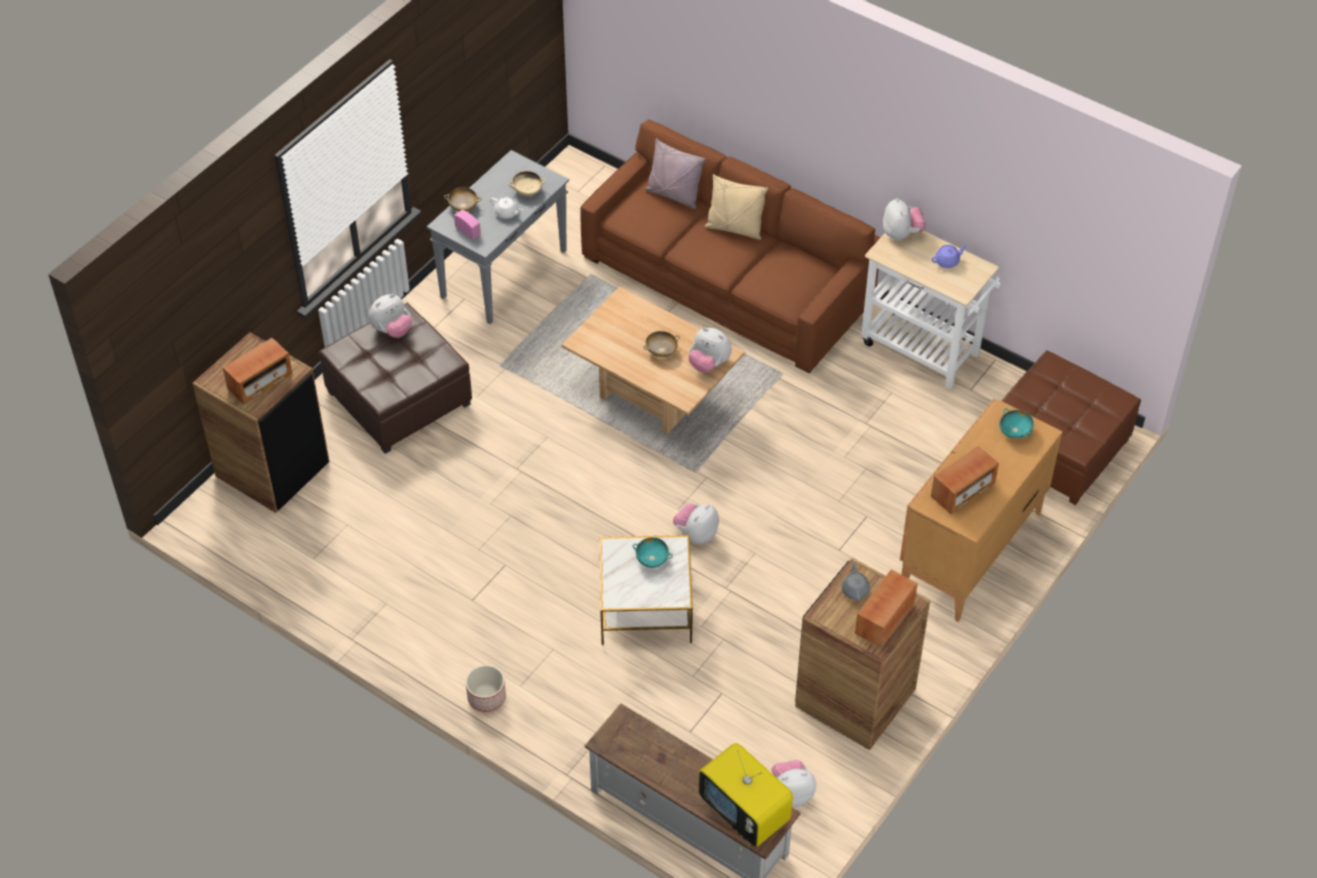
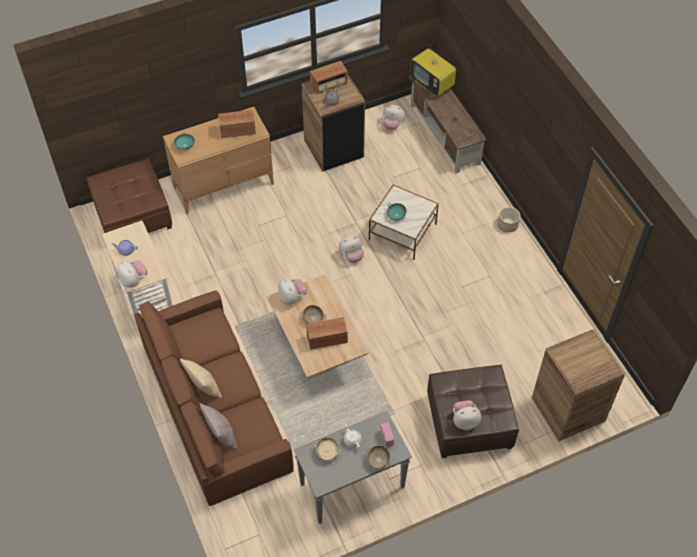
camera: 150 degrees left, 5 degrees up
radio [223,338,293,404] -> radio moved to [306,317,348,350]
television [699,743,793,847] -> television turned 150 degrees clockwise [410,45,456,97]
plush toy [883,198,925,241] -> plush toy turned 120 degrees clockwise [117,260,148,288]

